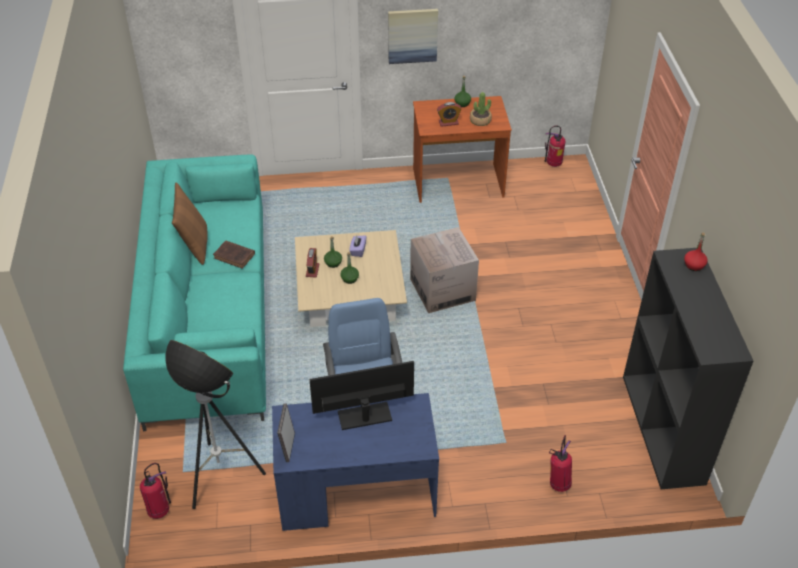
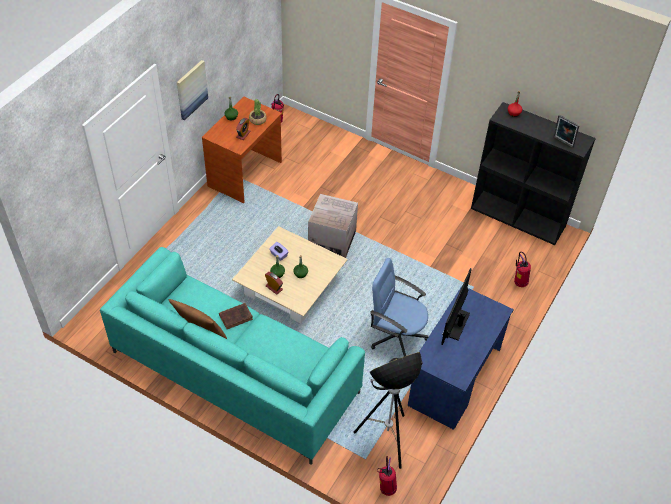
camera: 55 degrees left, 5 degrees up
picture frame [277,403,295,462] -> picture frame moved to [554,115,580,148]

